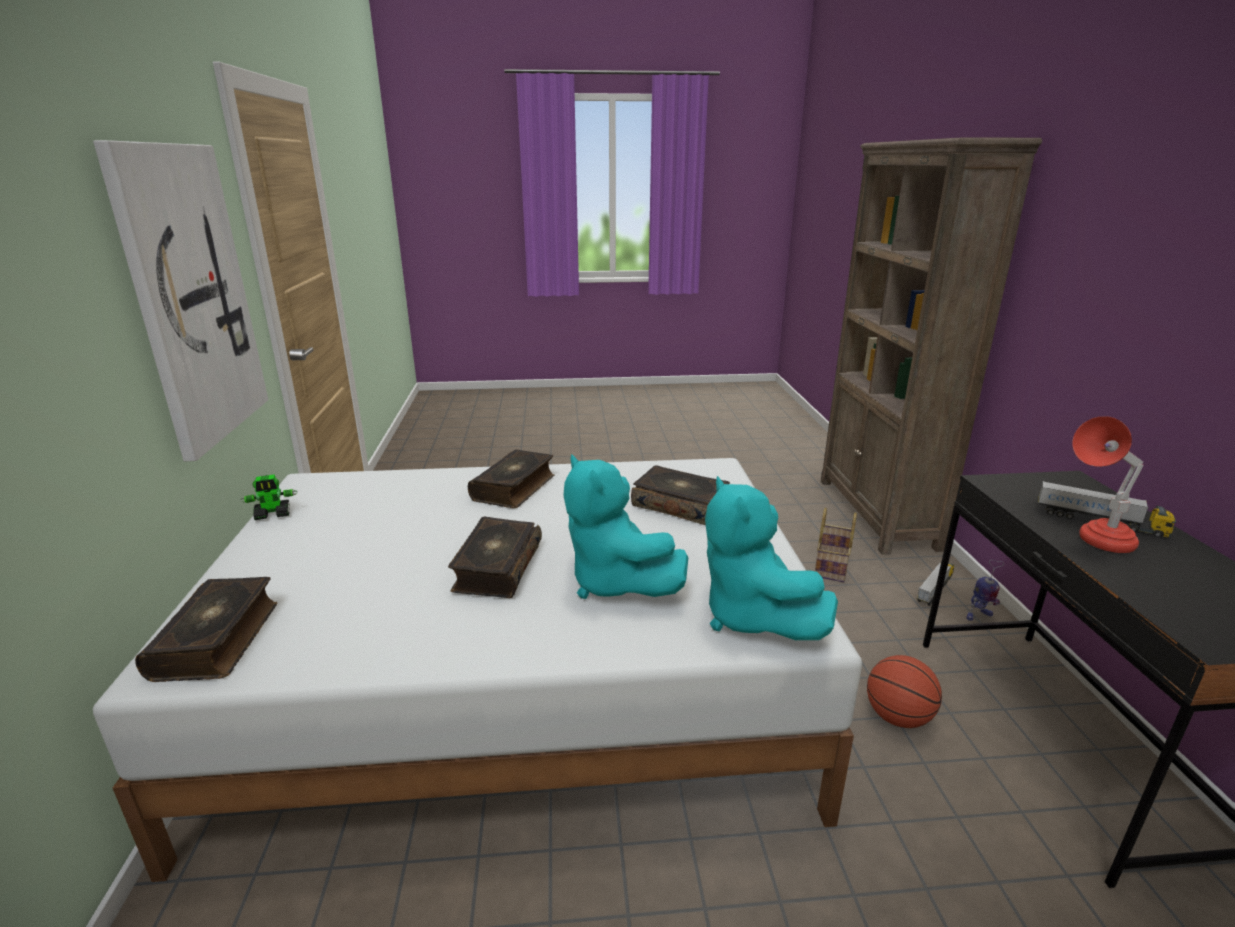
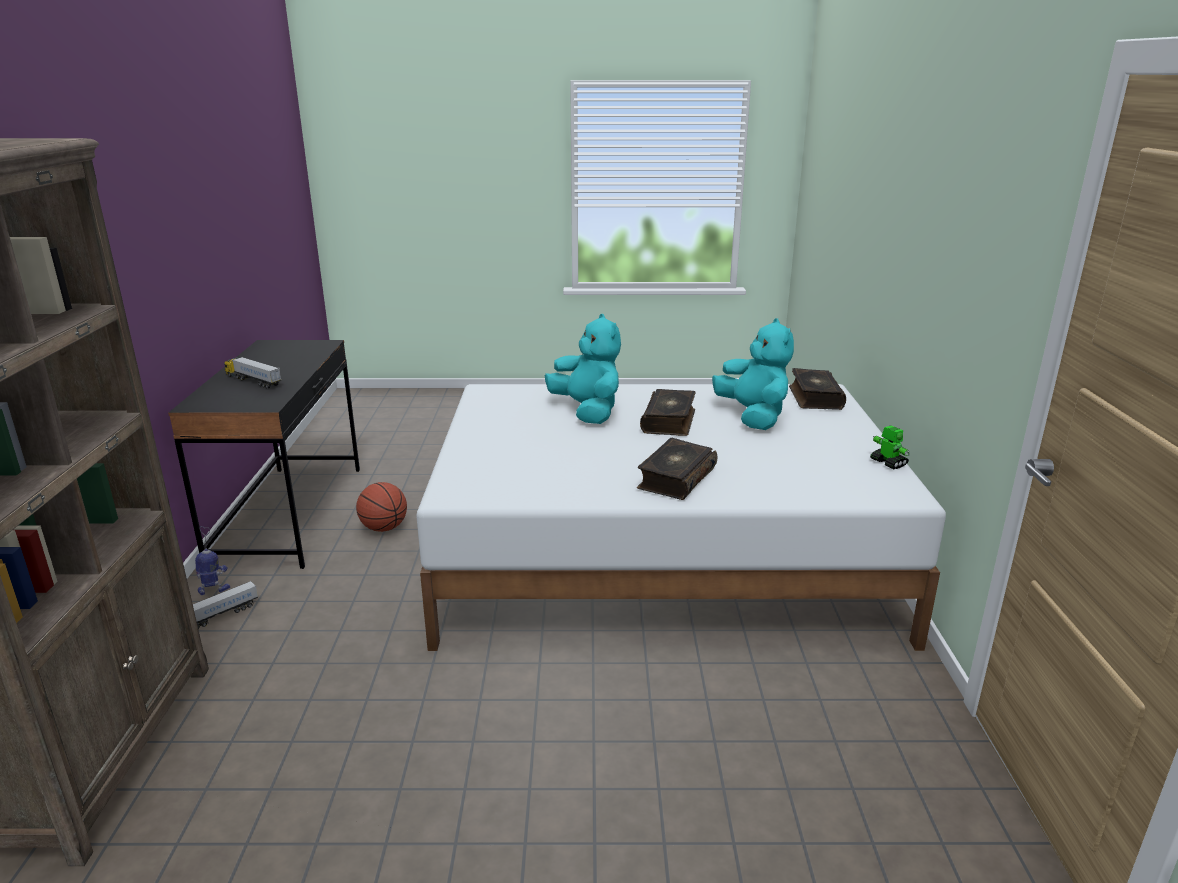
camera: 175 degrees left, 0 degrees up
picture [93,140,268,461] -> none
toy robot [241,474,297,520] -> toy robot turned 75 degrees clockwise [870,426,910,469]
book [631,465,730,525] -> none
turquoise plush toy [705,476,838,640] -> turquoise plush toy moved to [712,318,794,430]
basket [815,508,857,582] -> none
red table lamp [1072,416,1143,553] -> none

